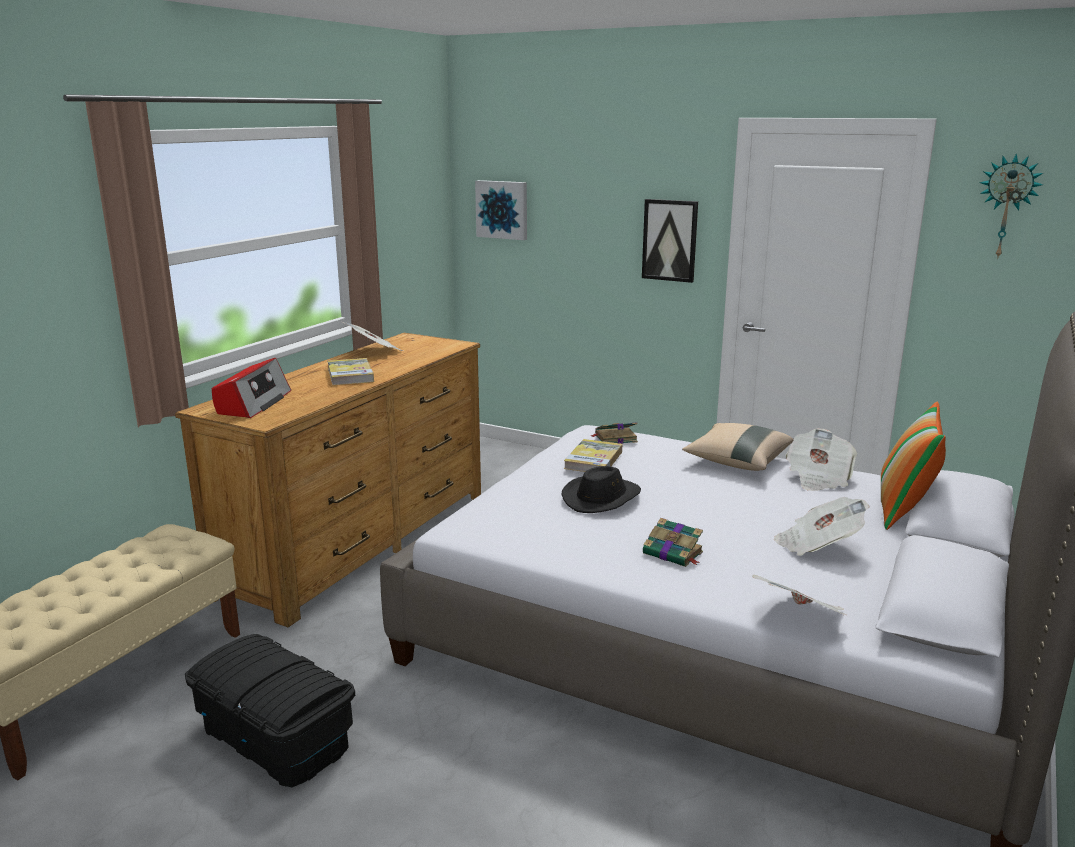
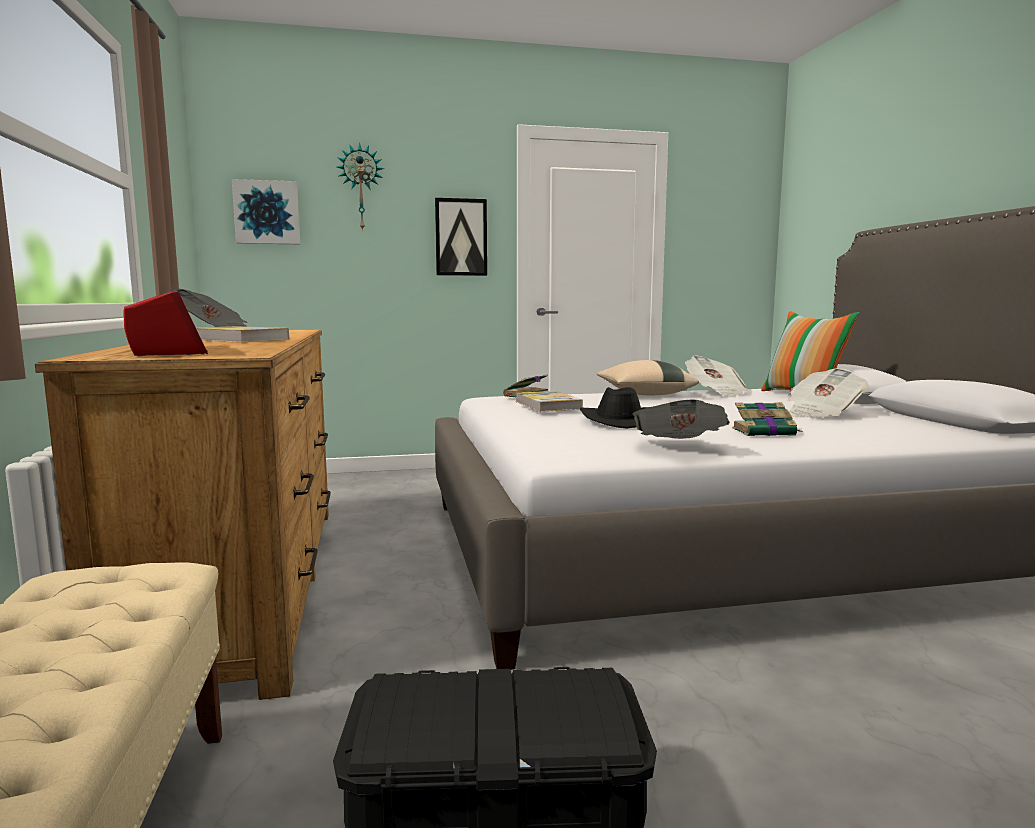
camera: 40 degrees left, 10 degrees down
newspaper [752,575,846,616] -> newspaper moved to [633,400,730,439]
wall clock [979,153,1043,257] -> wall clock moved to [337,143,384,231]

